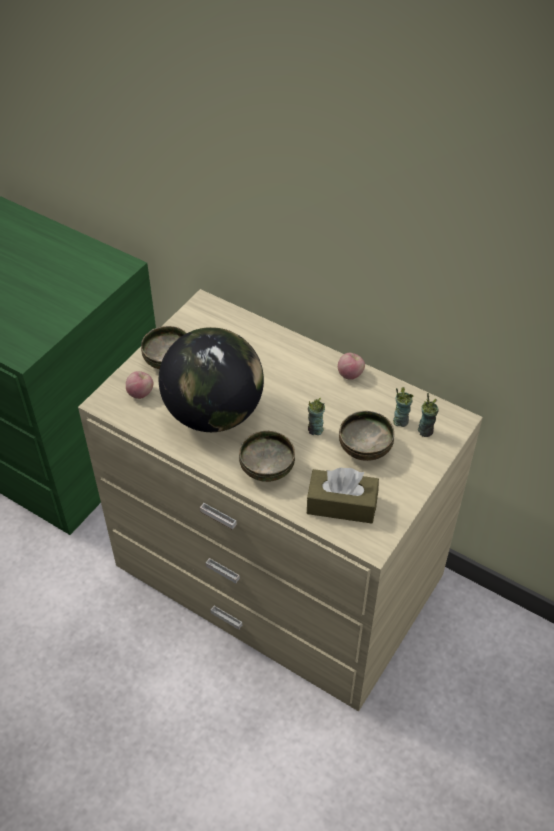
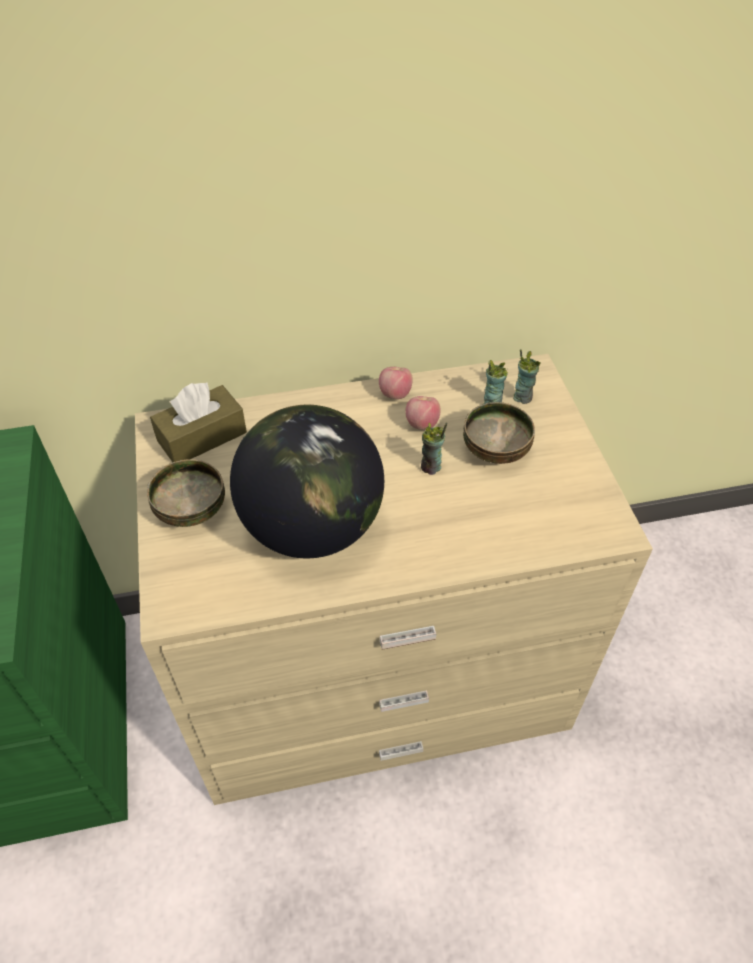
camera: 45 degrees left, 0 degrees up
apple [126,371,153,399] -> apple moved to [405,396,441,430]
bowl [239,431,295,482] -> none
brown tissue box [307,468,379,524] -> brown tissue box moved to [150,383,247,462]

